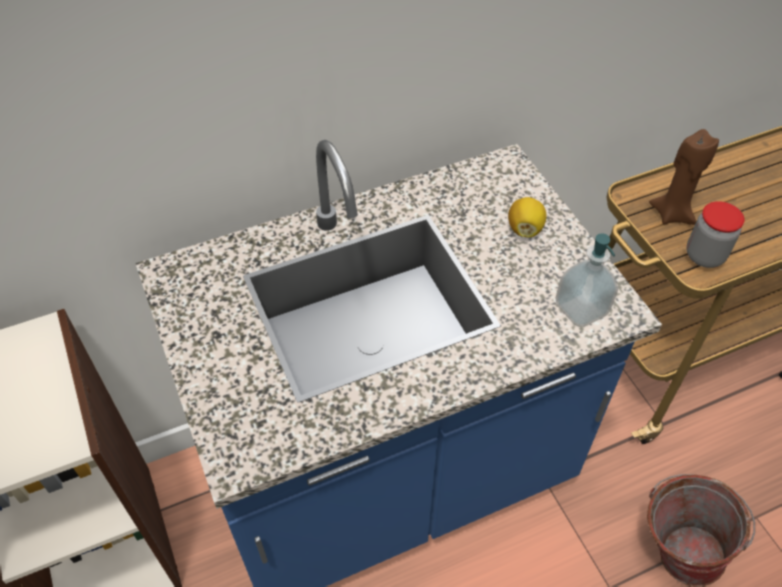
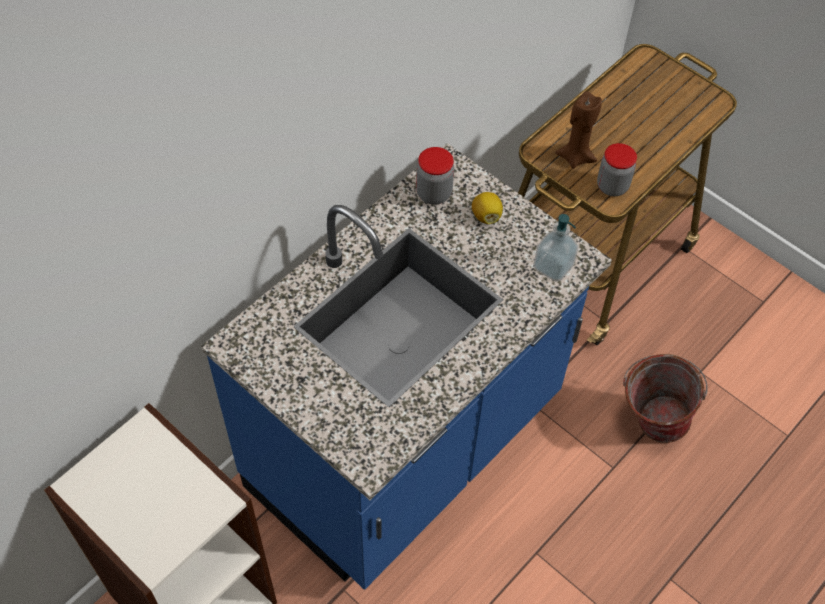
camera: 25 degrees left, 5 degrees up
none -> jar [416,147,454,204]

